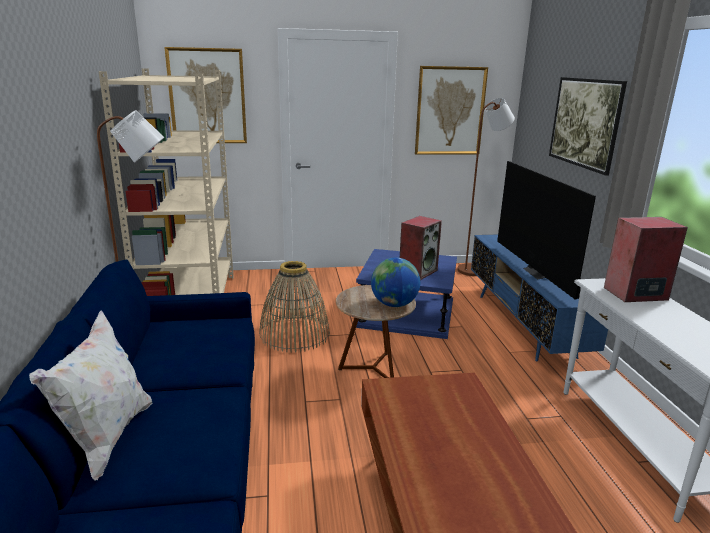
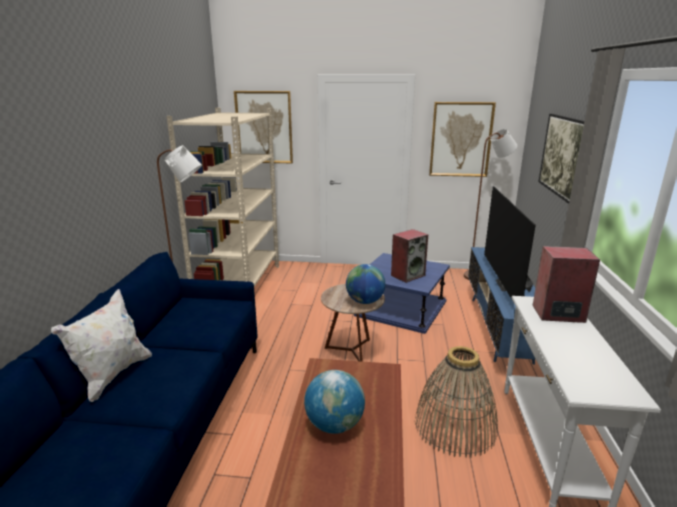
camera: 15 degrees right, 0 degrees up
basket [259,261,330,353] -> basket moved to [415,346,498,458]
none -> globe [304,370,365,434]

